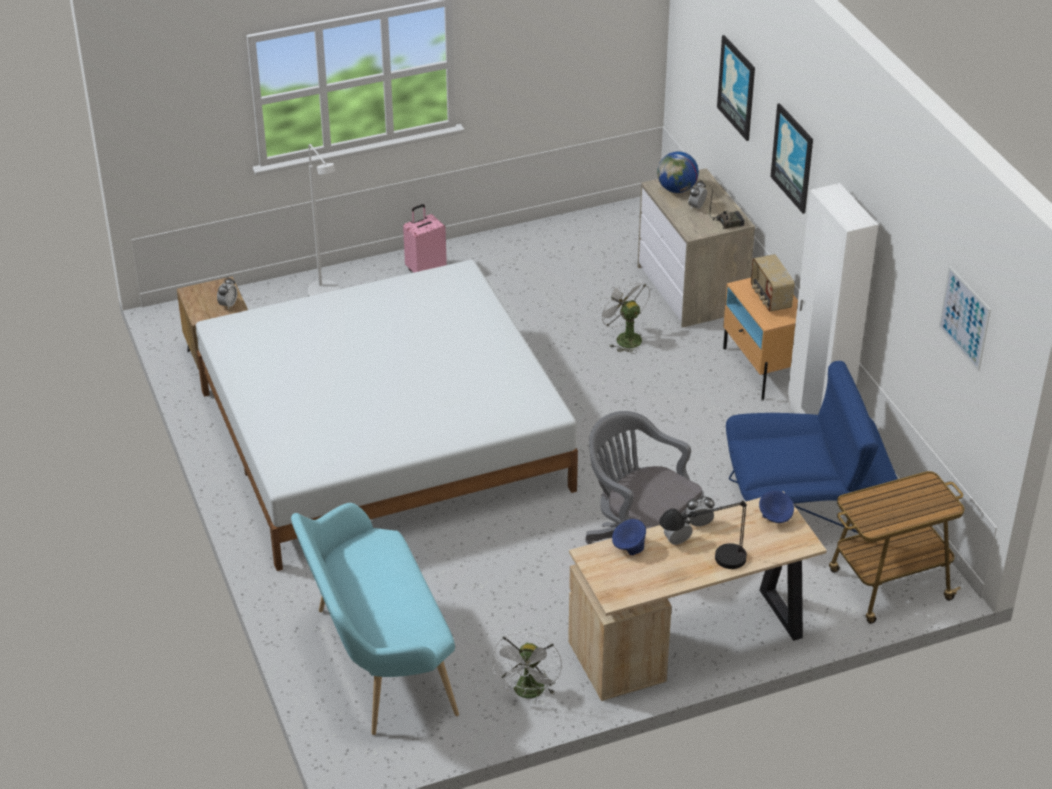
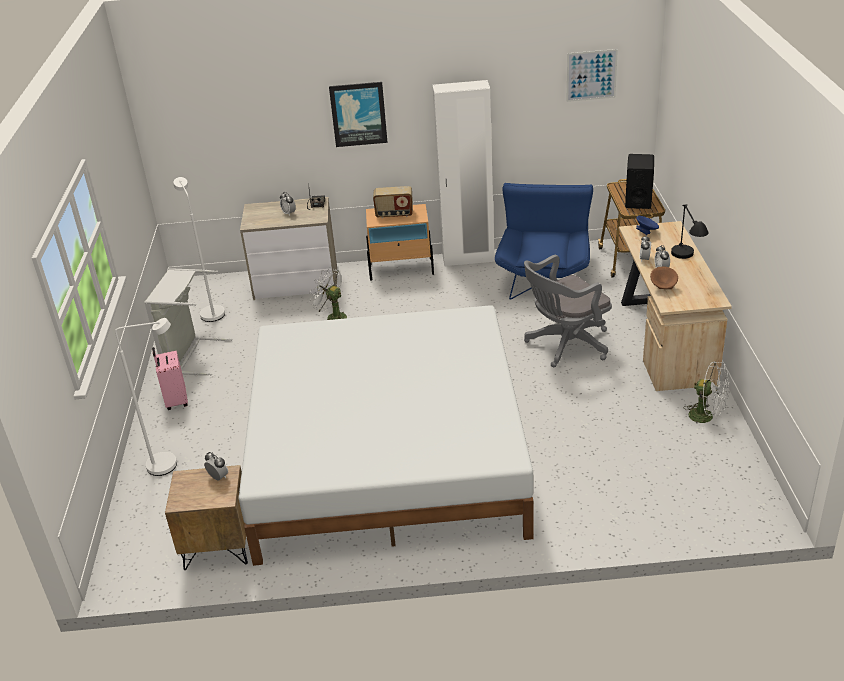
camera: 70 degrees left, 5 degrees down
turquoise bench [291,503,459,735] -> none
white fan [597,277,650,354] -> white fan turned 45 degrees clockwise [310,267,347,320]
blue bowl [612,519,646,555] -> brown bowl [650,266,678,289]
globe [657,151,699,193] -> none
picture [717,35,755,141] -> none
none -> grey laundry basket [144,268,232,375]
none -> white floor lamp [173,177,225,322]
none -> black speaker [625,154,654,209]

